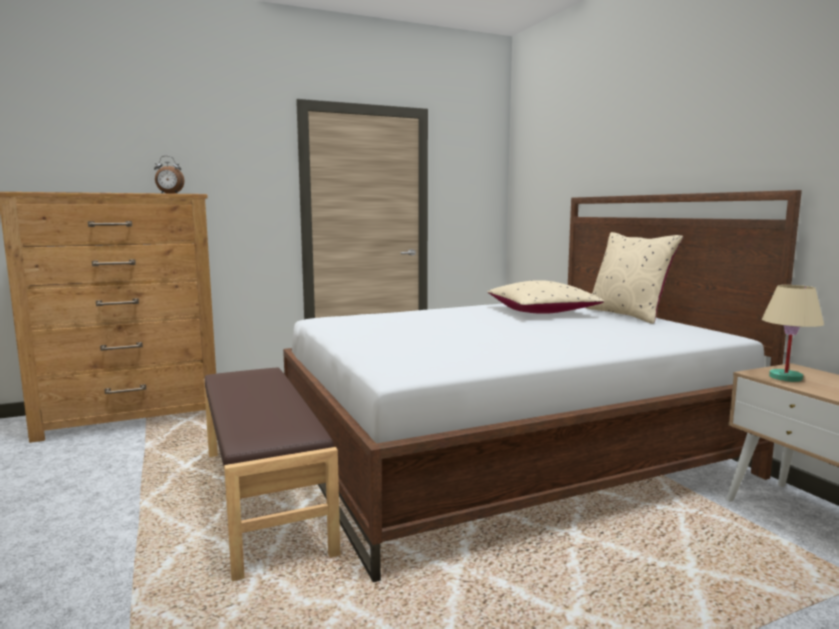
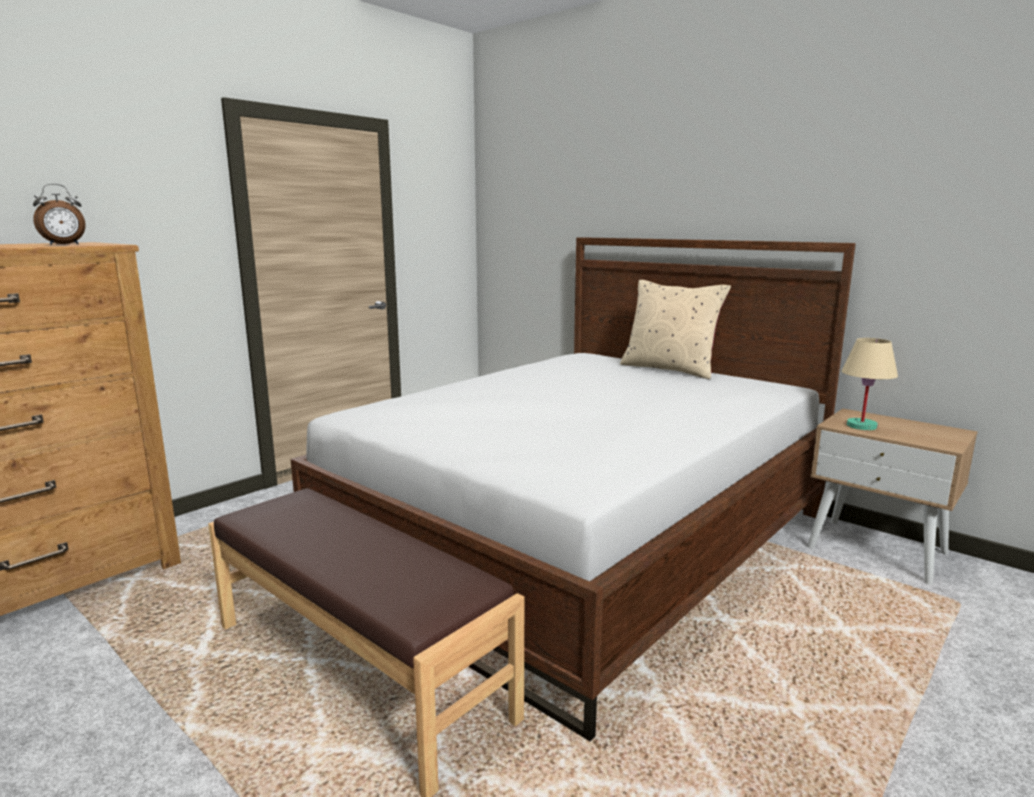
camera: 25 degrees left, 5 degrees up
beige pillow [488,280,604,314] -> none

